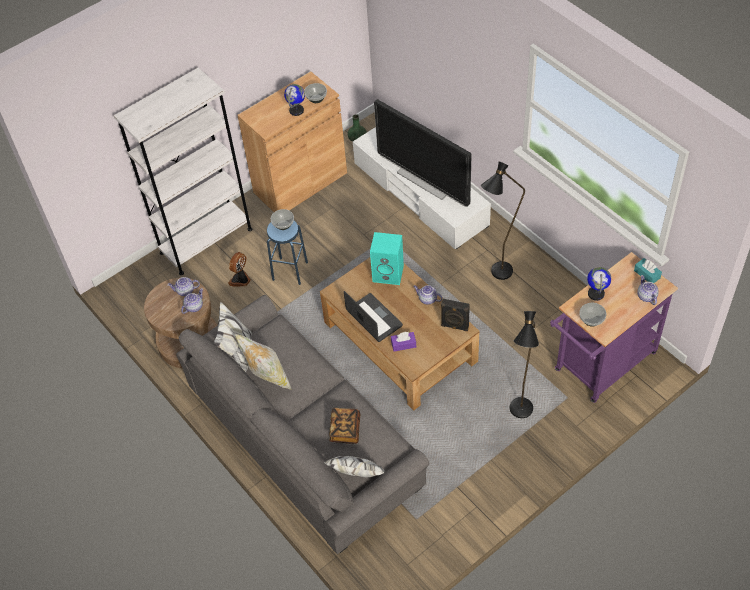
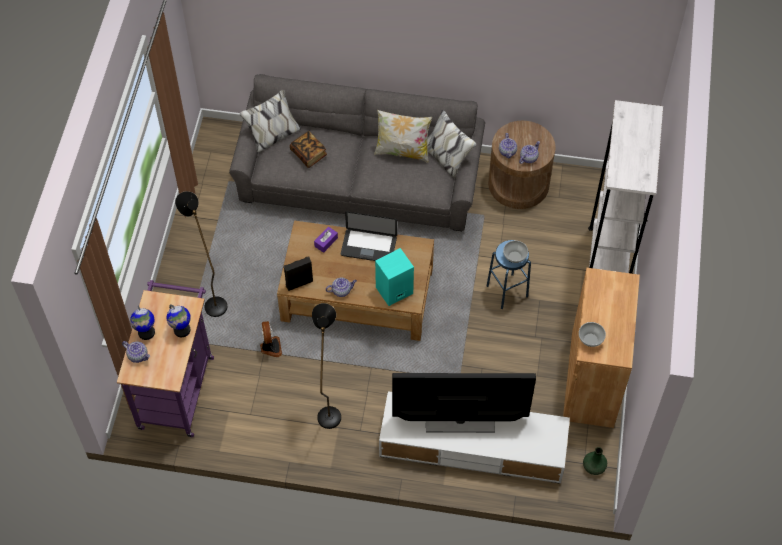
camera: 135 degrees right, 5 degrees up
fan [228,252,251,287] -> fan moved to [260,321,282,357]
globe [284,84,305,116] -> globe moved to [130,305,155,340]
bowl [580,303,606,327] -> none
turquoise tissue box [634,258,662,283] -> none

